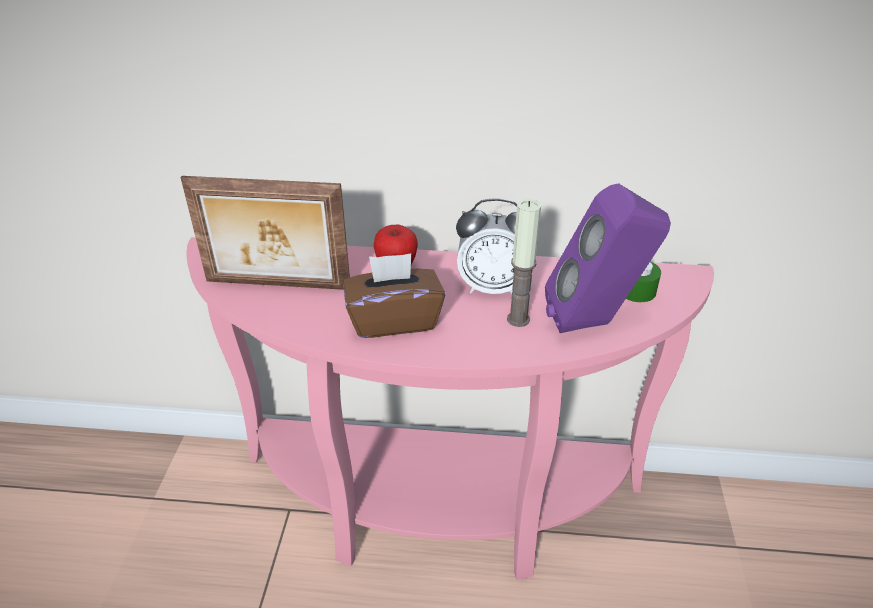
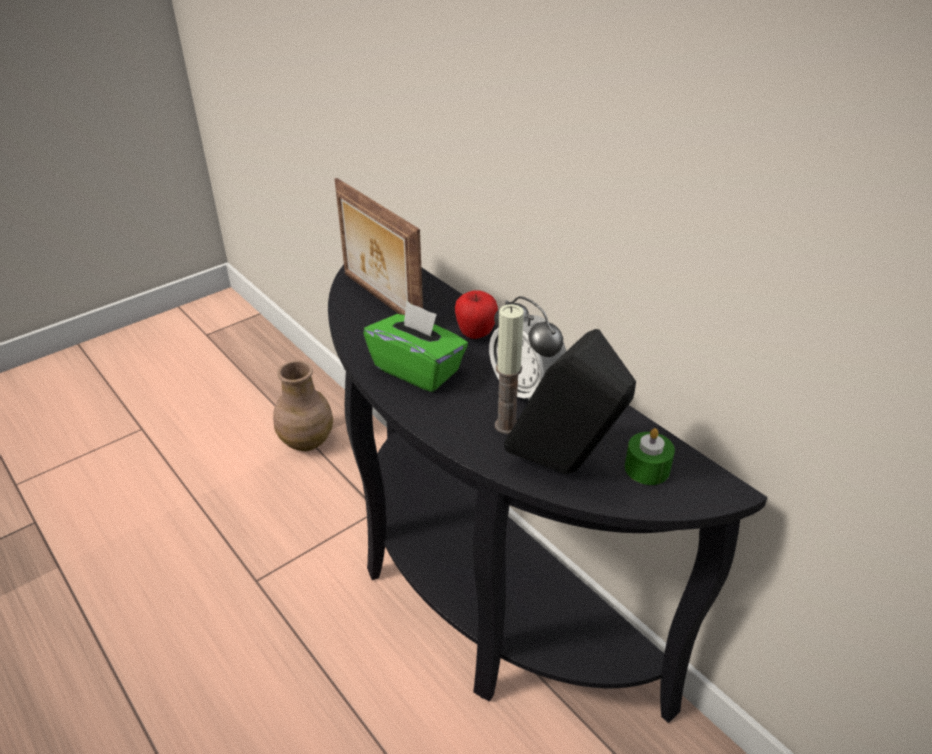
camera: 45 degrees right, 0 degrees up
pink console table [187,237,714,580] -> black console table [328,265,768,723]
brown tissue box [343,253,445,338] -> green tissue box [363,300,468,392]
purple speaker [545,183,671,333] -> black speaker [504,329,636,474]
none -> brown vase [273,360,333,451]

